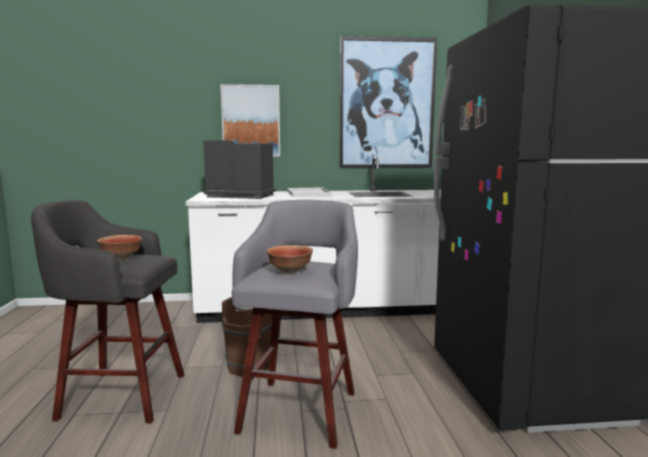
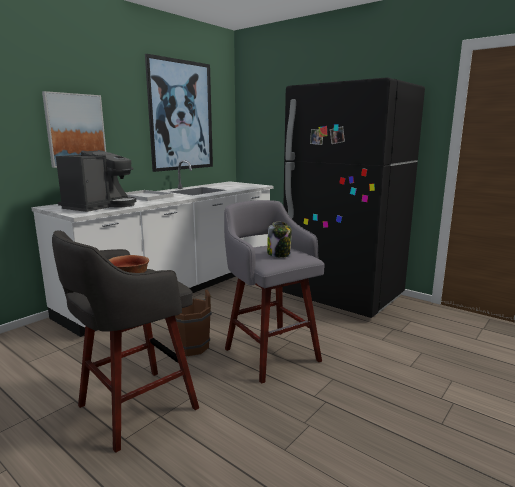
camera: 45 degrees left, 5 degrees up
coffee machine [203,140,276,199] -> coffee machine turned 150 degrees clockwise [56,151,136,212]
bowl [267,245,313,273] -> jar [267,222,292,258]

